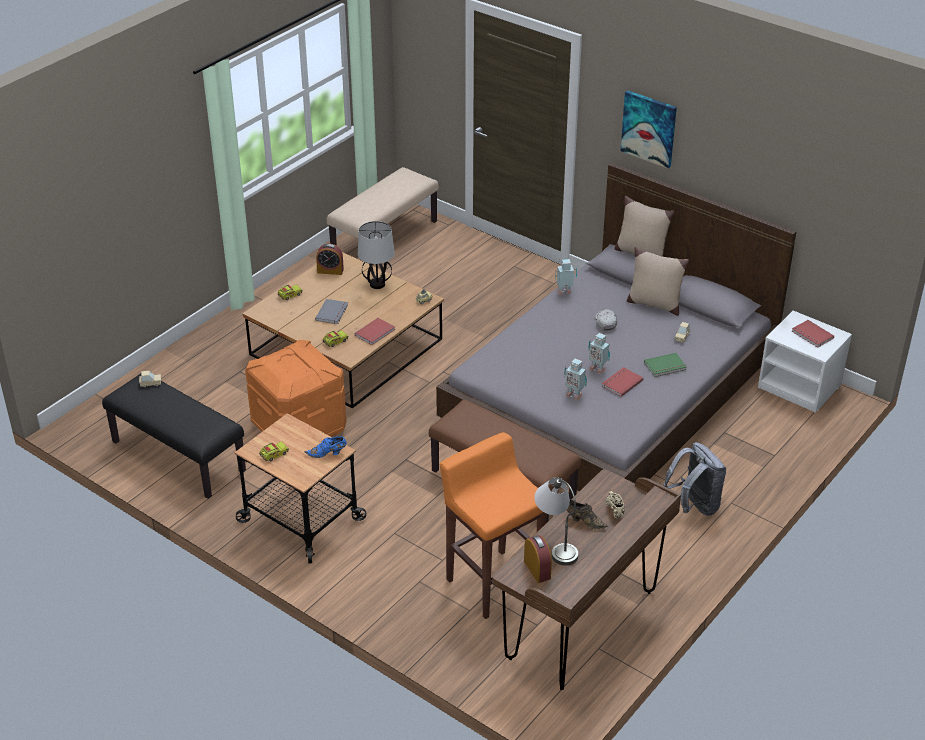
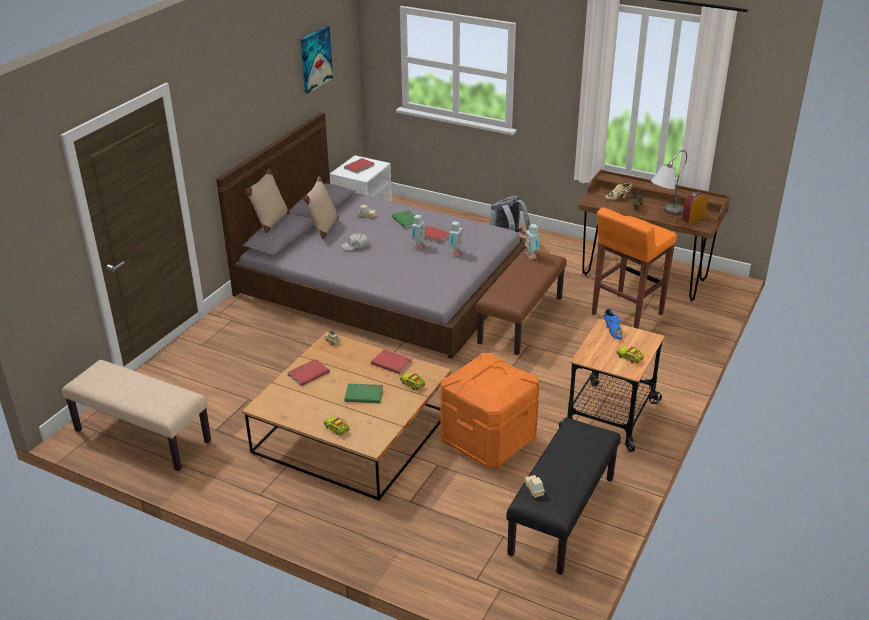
camera: 100 degrees left, 5 degrees down
grey book [315,299,348,324] -> green book [344,383,383,403]
alarm clock [316,244,344,275] -> none
table lamp [358,221,395,289] -> red book [287,359,330,386]
toy robot [555,259,577,295] -> toy robot moved to [525,224,540,260]
picture [621,90,677,168] -> picture moved to [301,26,333,93]

